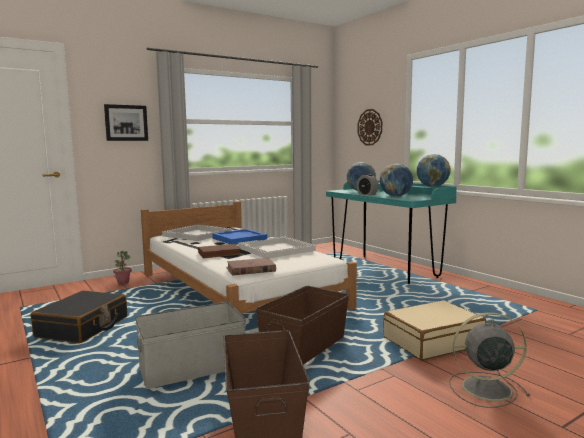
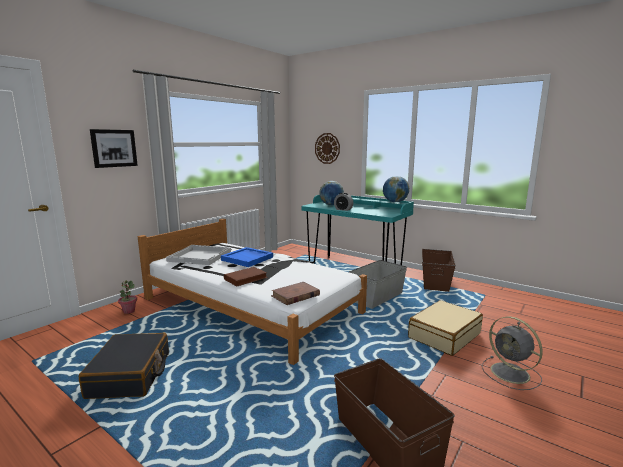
camera: 20 degrees left, 5 degrees up
grey storage box [135,302,246,389] -> grey storage box moved to [349,260,407,309]
white tray [238,236,316,258] -> none
brown storage box [256,286,349,365] -> brown storage box moved to [422,249,456,292]
globe [380,163,413,197] -> none
grey fan [449,312,530,408] -> grey fan turned 105 degrees counterclockwise [482,317,543,390]

